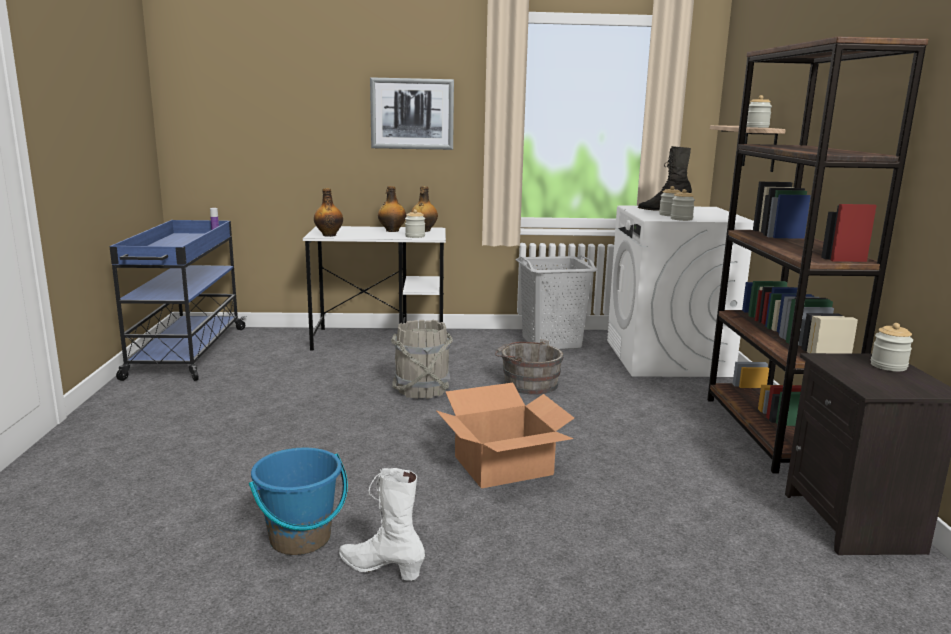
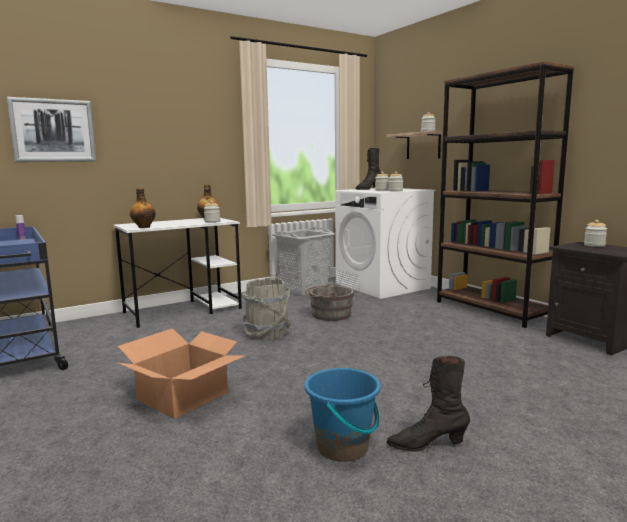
camera: 30 degrees left, 5 degrees down
white boot [339,468,425,581] -> black boot [386,356,470,452]
picture [370,77,454,150] -> picture moved to [6,97,97,162]
bottle [378,186,406,232] -> none
cardboard box [437,383,574,489] -> cardboard box moved to [116,328,244,419]

